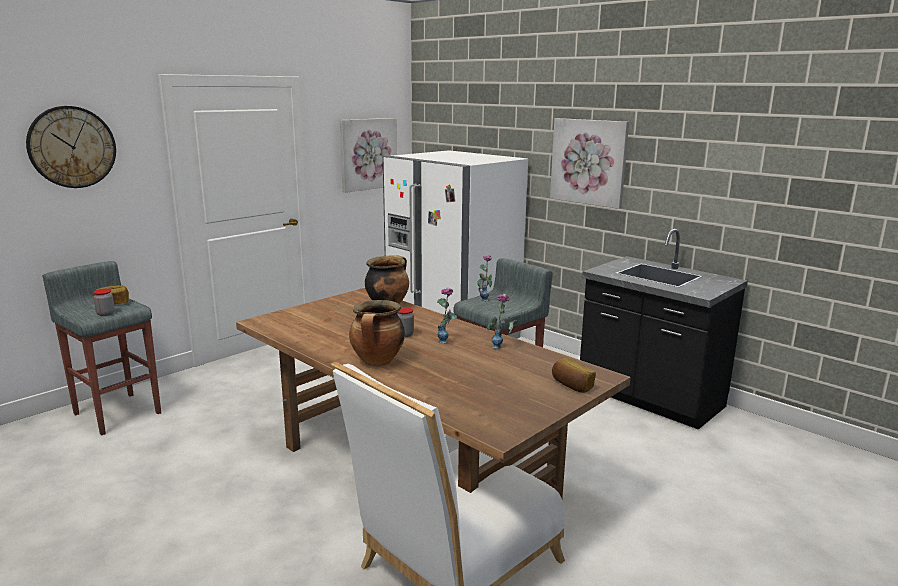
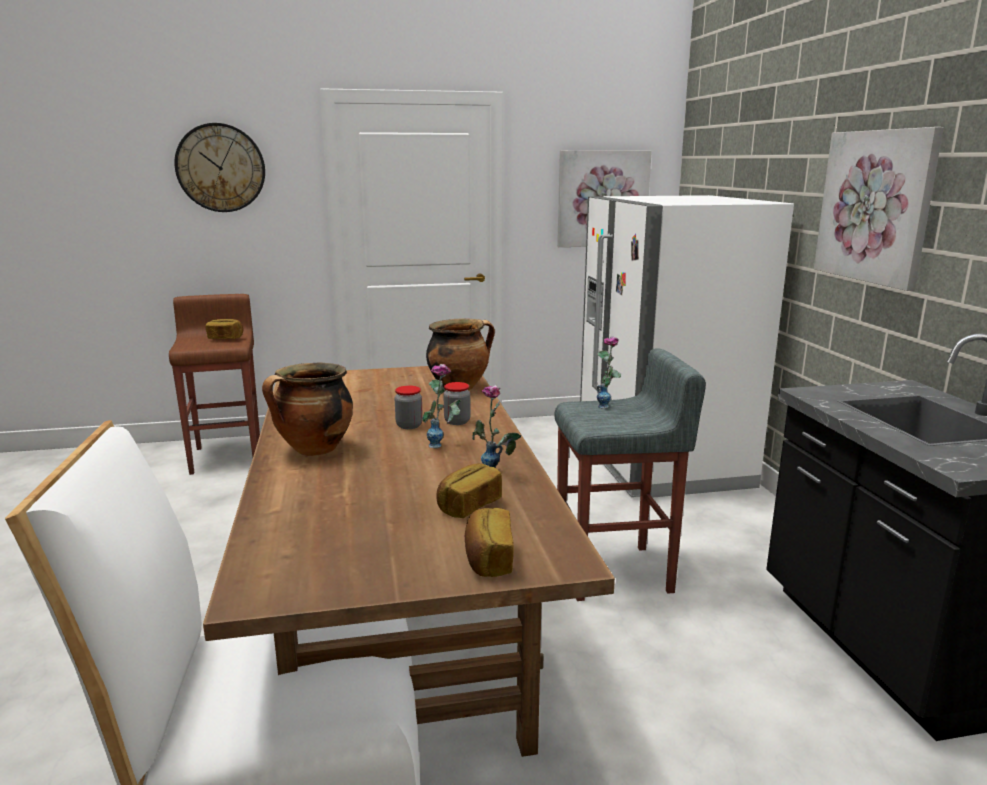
camera: 35 degrees right, 0 degrees up
grey stool [43,261,161,435] -> brown stool [169,294,260,475]
jar [93,289,115,316] -> jar moved to [443,382,471,425]
none -> bread [436,463,502,518]

